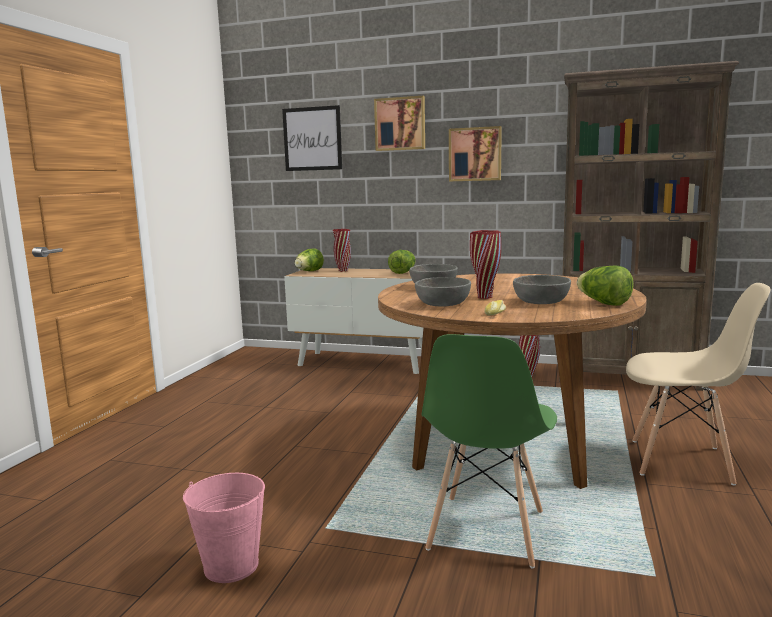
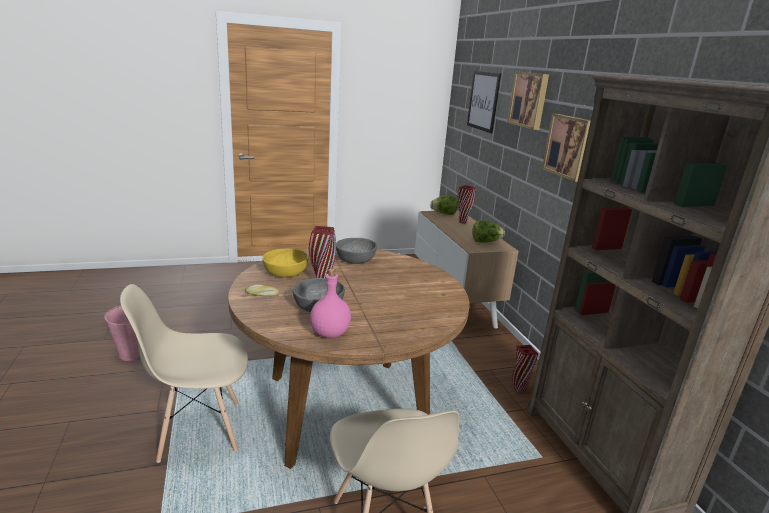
camera: 55 degrees right, 10 degrees up
grey bowl [415,277,471,306] -> yellow bowl [262,249,309,278]
green chair [422,334,557,568] -> beige chair [120,284,248,463]
lettuce [577,265,634,306] -> pink bottle [310,269,351,338]

